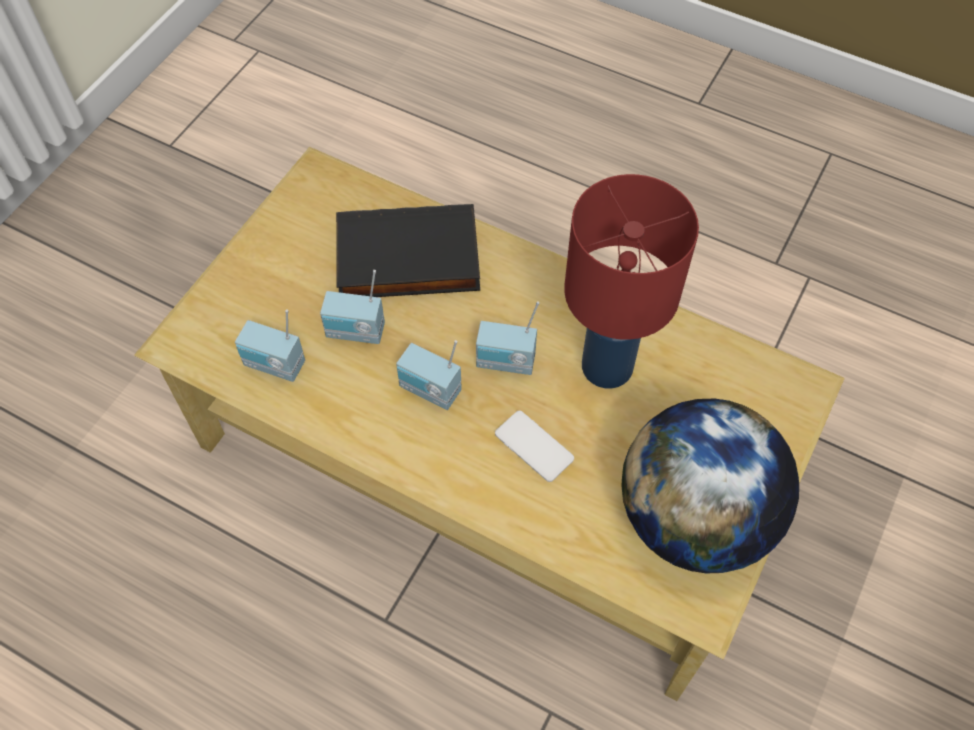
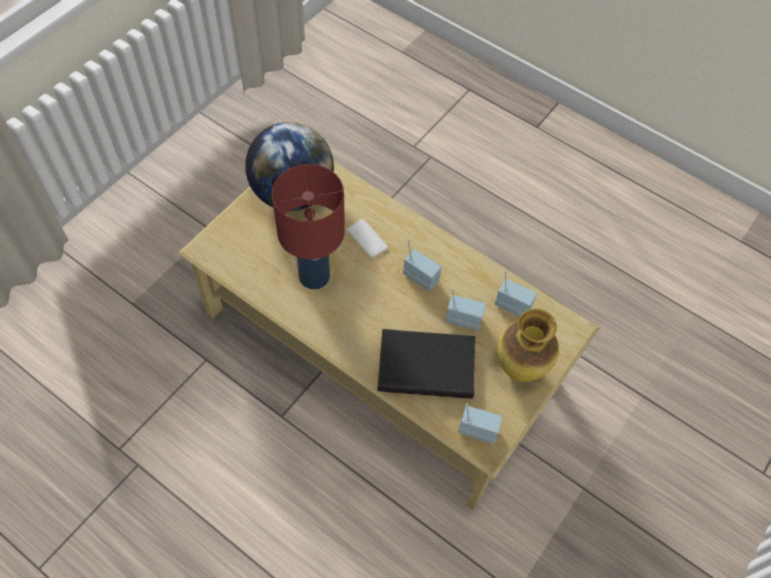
camera: 175 degrees left, 0 degrees up
radio [476,301,539,375] -> radio moved to [458,404,503,444]
none -> vase [497,309,559,382]

